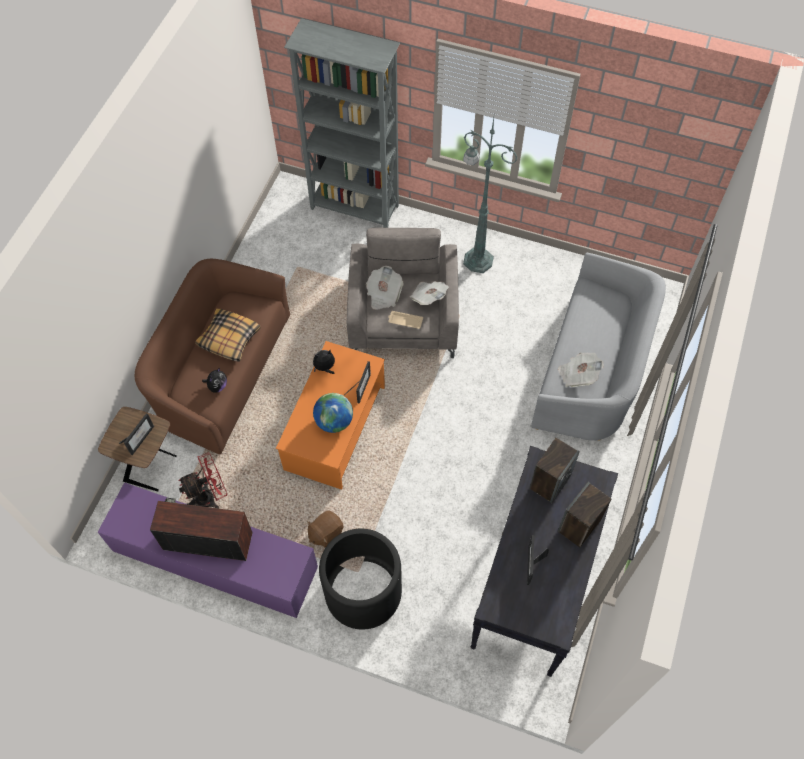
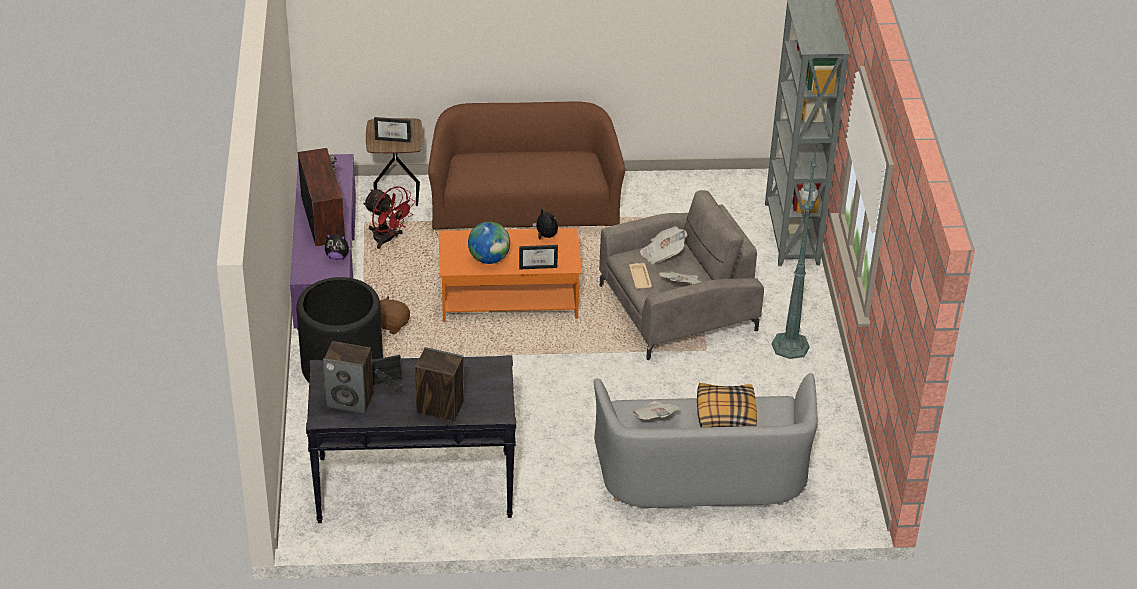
camera: 65 degrees right, 20 degrees down
pillow [195,309,261,362] -> pillow moved to [697,383,757,427]
plush toy [202,367,227,393] -> plush toy moved to [325,234,352,260]
speaker [530,438,580,503] -> speaker moved to [323,341,373,414]

